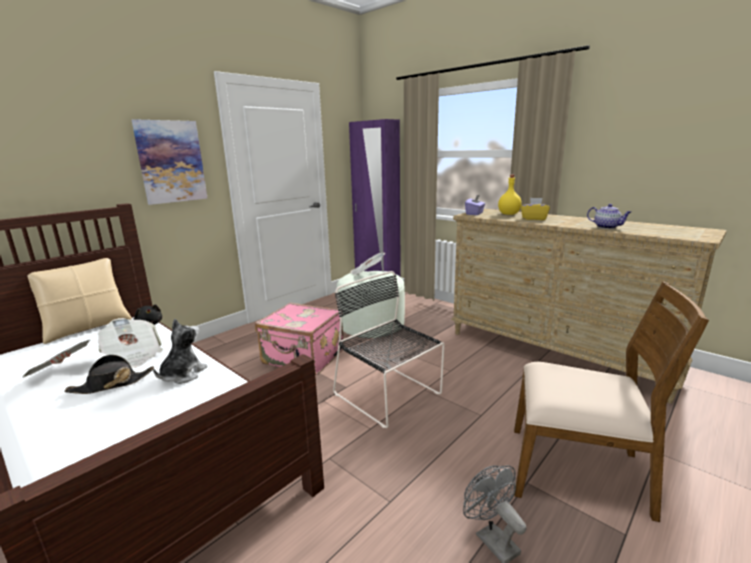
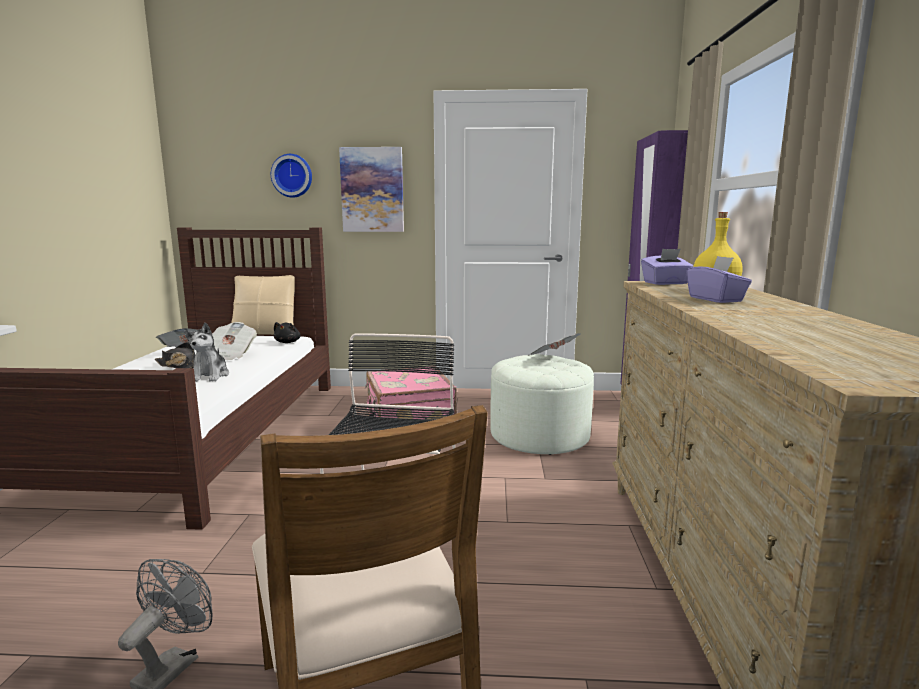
camera: 50 degrees right, 5 degrees down
plush toy [153,319,207,384] -> plush toy turned 105 degrees clockwise [184,323,229,382]
yellow tissue box [521,198,550,220] -> purple tissue box [686,256,752,303]
teapot [587,204,631,229] -> none
none -> wall clock [271,154,312,198]

